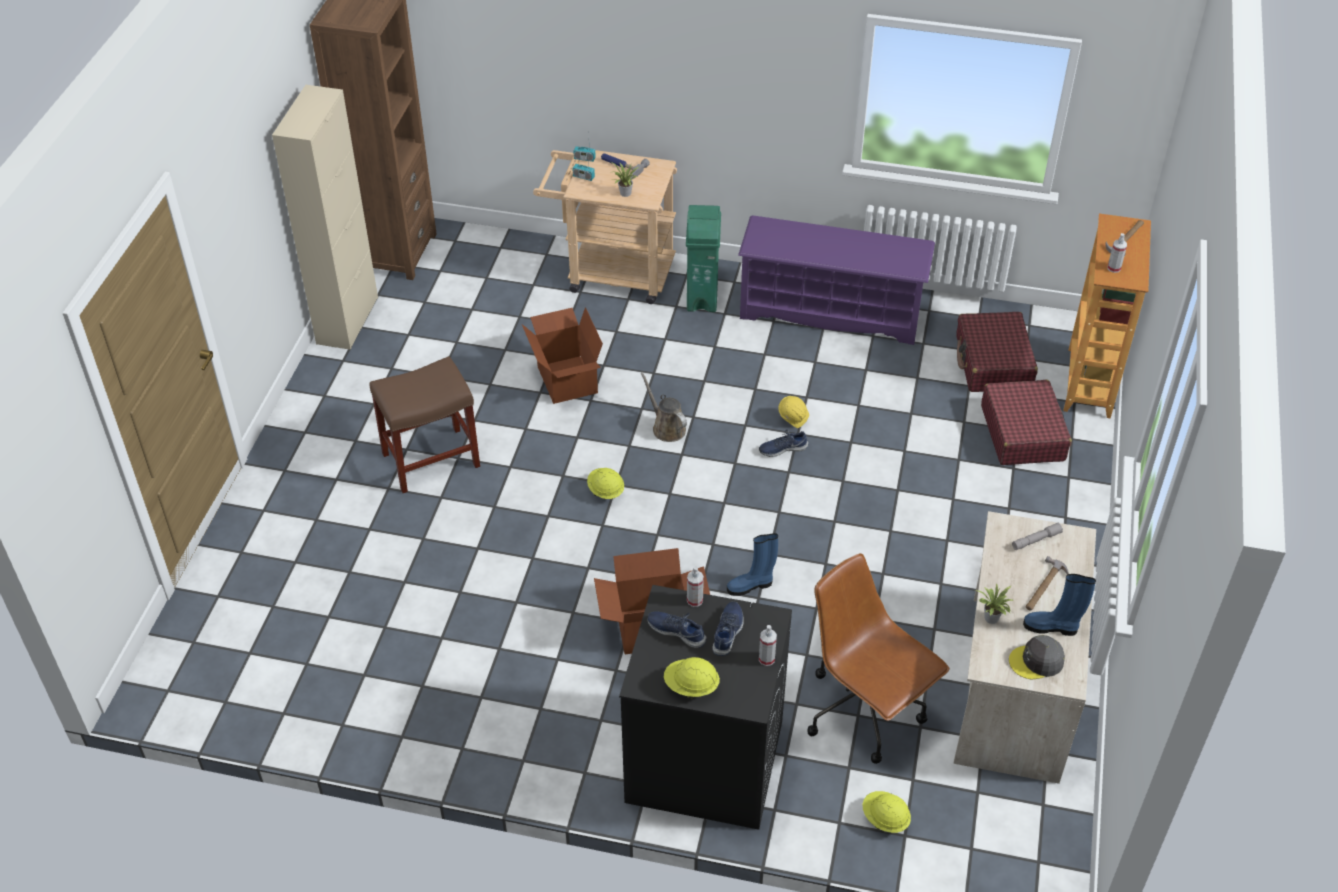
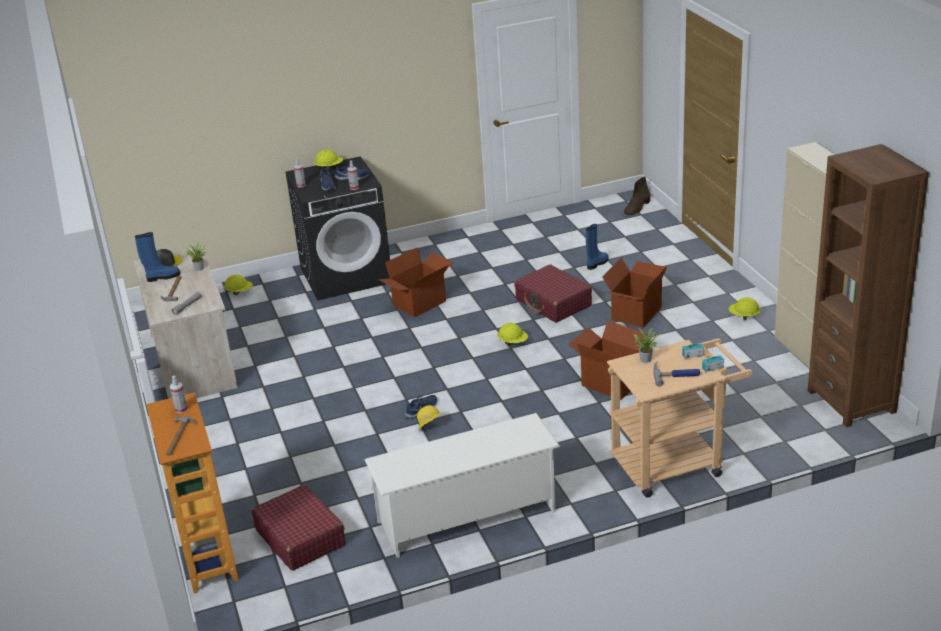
camera: 150 degrees right, 15 degrees down
brown stool [370,356,480,493] -> cardboard box [602,258,668,328]
brown watering can [641,372,687,442] -> none
green trash can [686,205,721,312] -> none
blue boot [727,533,778,596] -> blue boot moved to [586,224,608,270]
purple shoe rack [738,216,935,345] -> white shoe rack [365,413,560,558]
brown office chair [807,553,950,764] -> none
red suitcase [981,380,1072,465] -> red suitcase moved to [514,265,592,323]
none -> brown boot [624,176,651,215]
none -> yellow hard hat [728,297,761,320]

